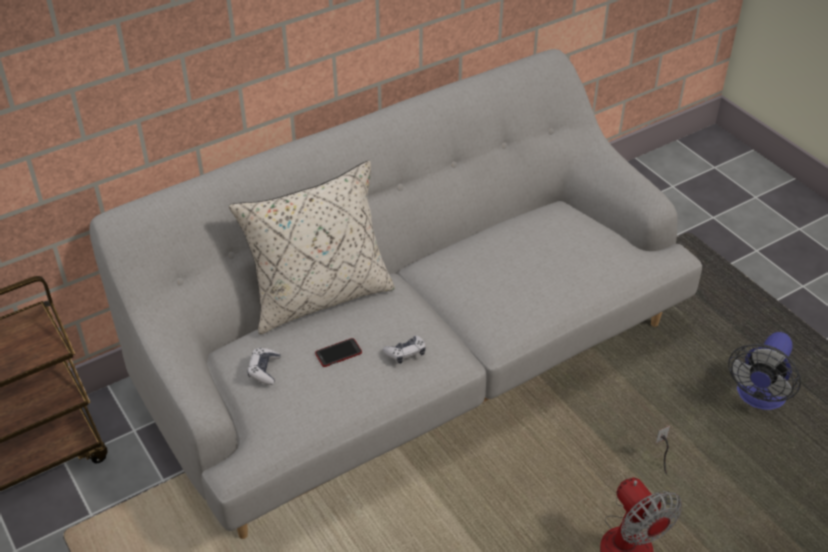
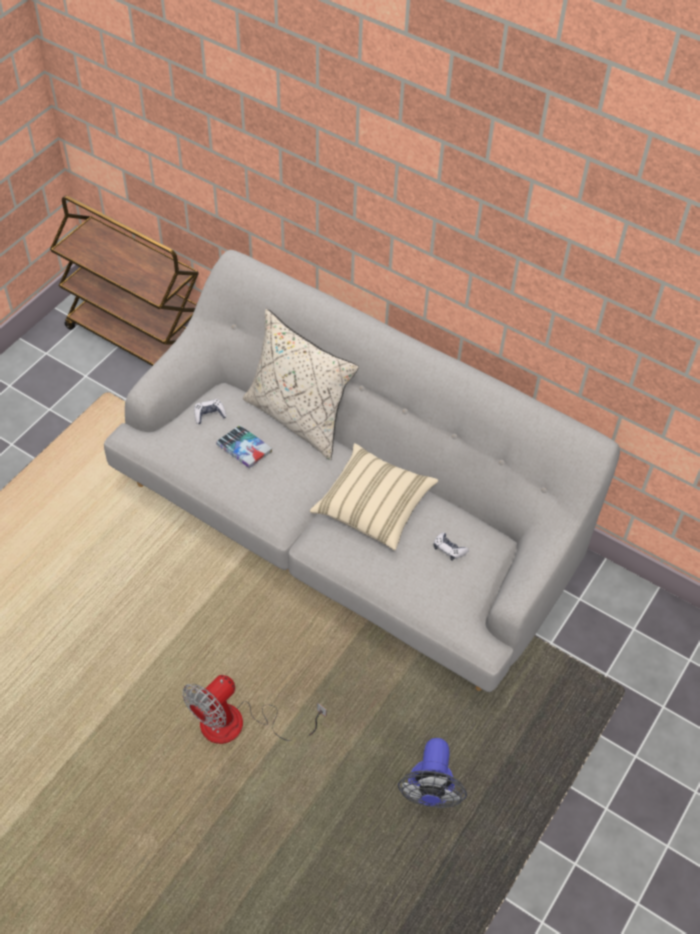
camera: 65 degrees right, 10 degrees up
phone [315,338,362,367] -> book [216,425,272,468]
game controller [383,335,426,364] -> game controller moved to [434,532,469,561]
fan [728,332,801,410] -> fan turned 90 degrees counterclockwise [398,738,467,808]
none -> beige pillow [310,443,438,550]

